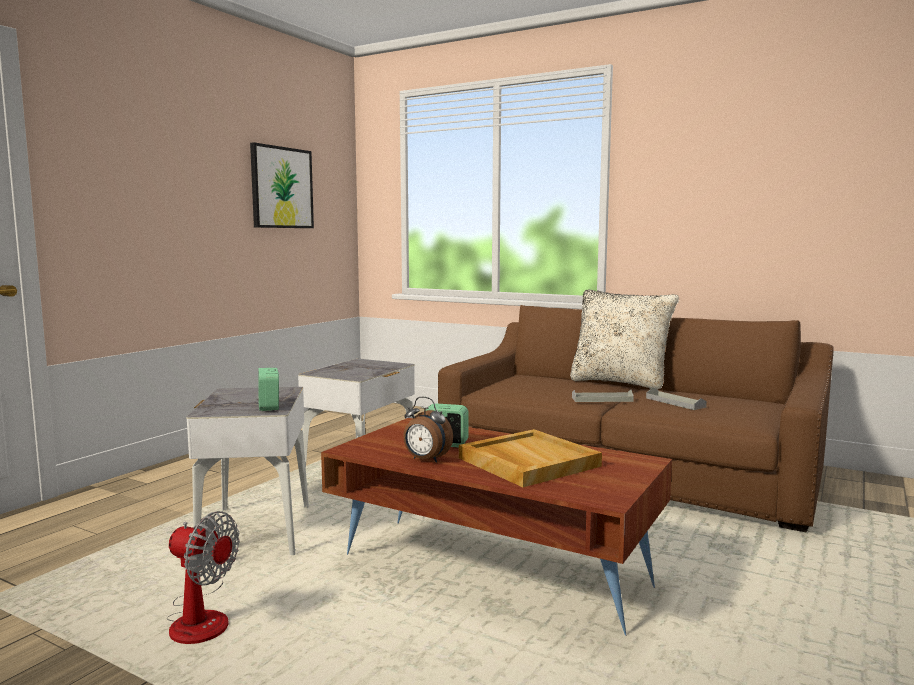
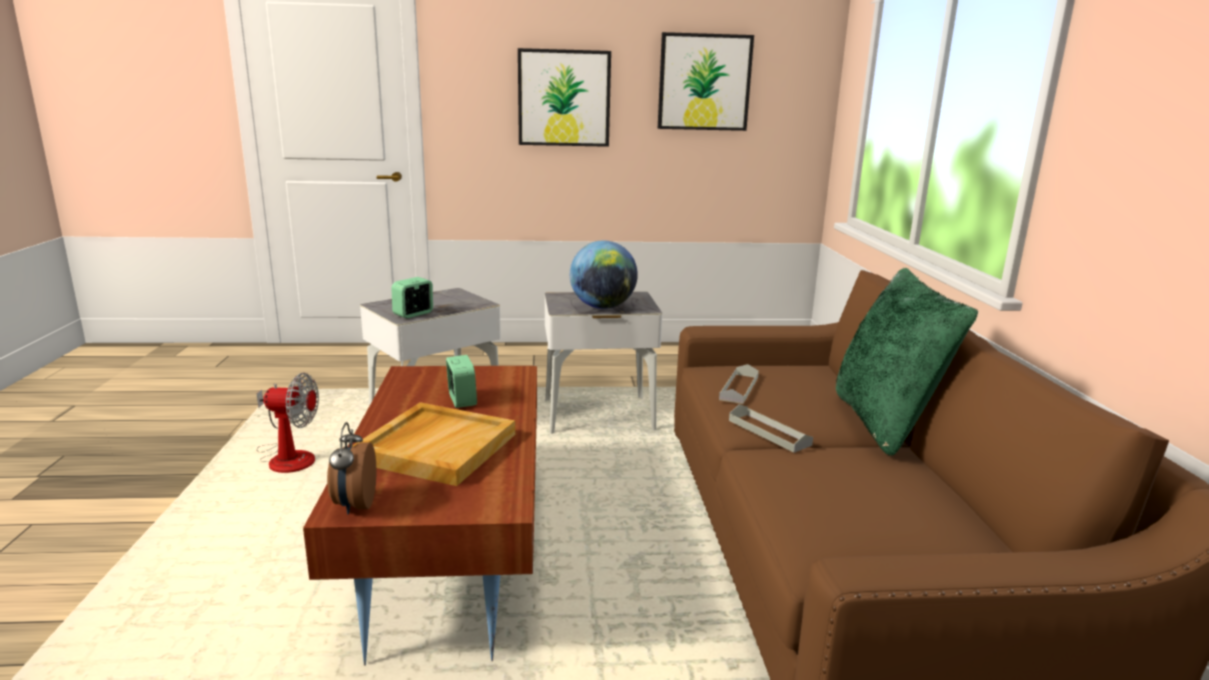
camera: 55 degrees right, 10 degrees up
fan [167,511,240,644] -> fan turned 75 degrees counterclockwise [257,373,319,473]
alarm clock [403,397,453,463] -> alarm clock moved to [327,422,376,515]
beige pillow [570,289,680,389] -> green pillow [836,268,978,456]
grey tray [646,387,707,410] -> grey tray moved to [719,364,759,404]
none -> picture [518,48,611,147]
none -> globe [570,240,638,309]

